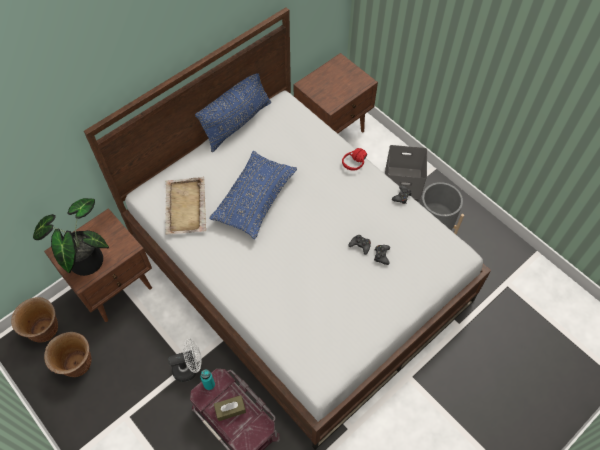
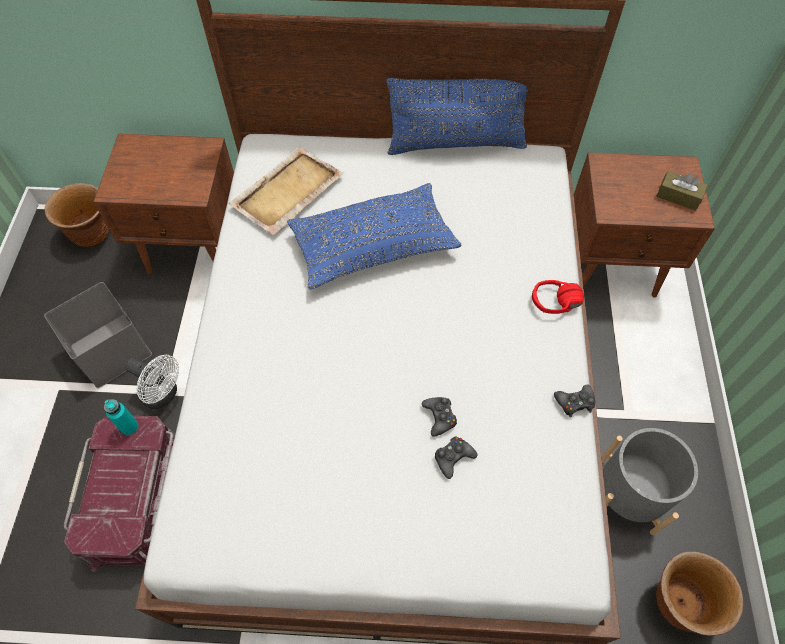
camera: 45 degrees right, 0 degrees up
potted plant [33,198,109,276] -> none
brown planter [44,332,92,377] -> brown planter moved to [656,551,744,636]
brown tissue box [214,395,246,421] -> brown tissue box moved to [656,171,708,211]
grey storage box [385,145,427,199] -> grey storage box moved to [44,282,152,388]

